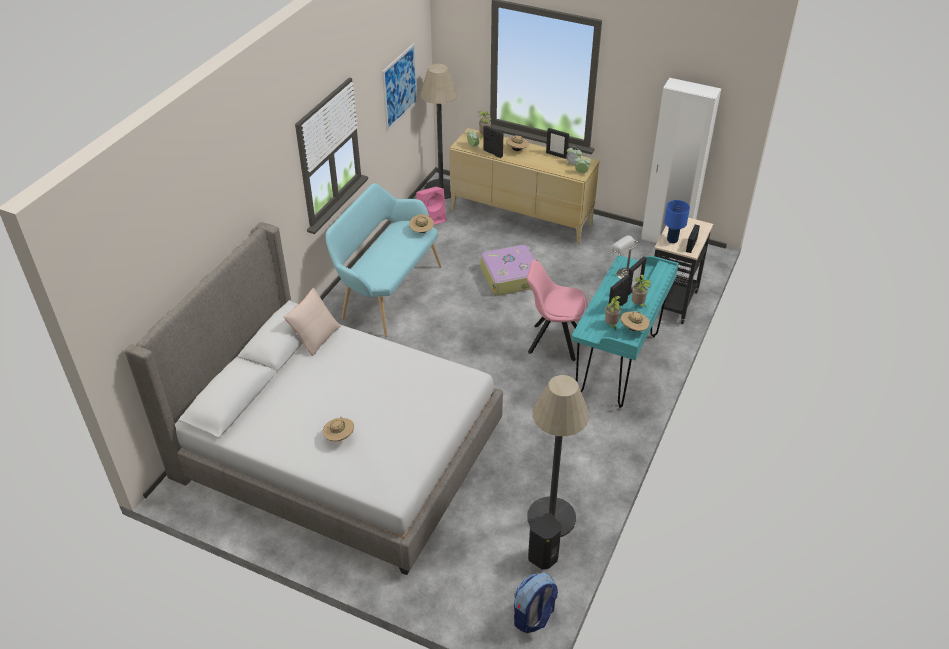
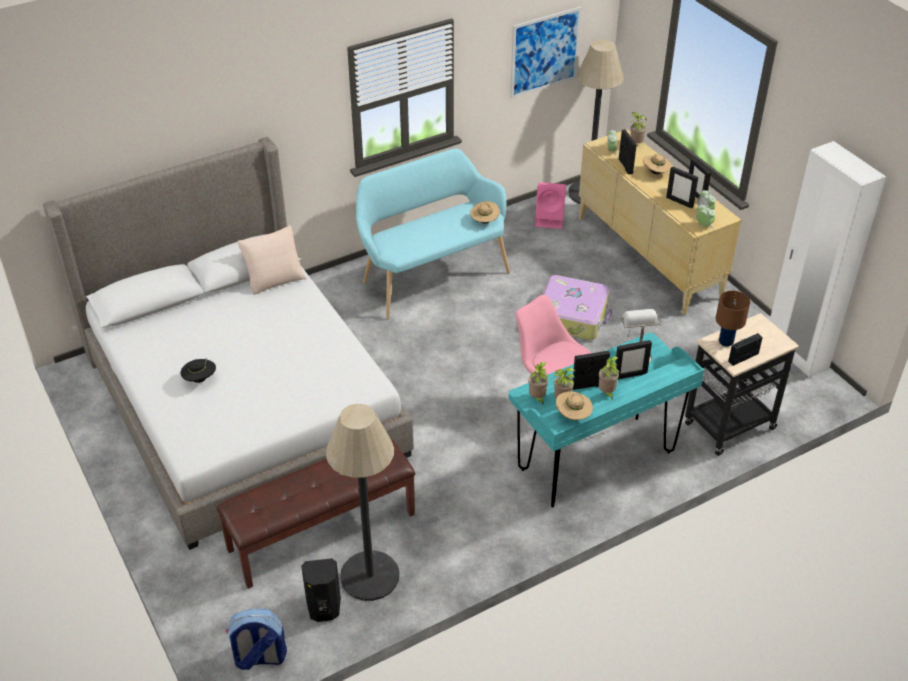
camera: 35 degrees right, 0 degrees up
beige hat [323,417,354,441] -> black hat [180,358,216,383]
blue table lamp [664,200,690,243] -> brown table lamp [715,291,750,347]
none -> brown bench [216,438,415,589]
none -> potted plant [529,362,548,404]
none -> picture frame [666,166,698,209]

